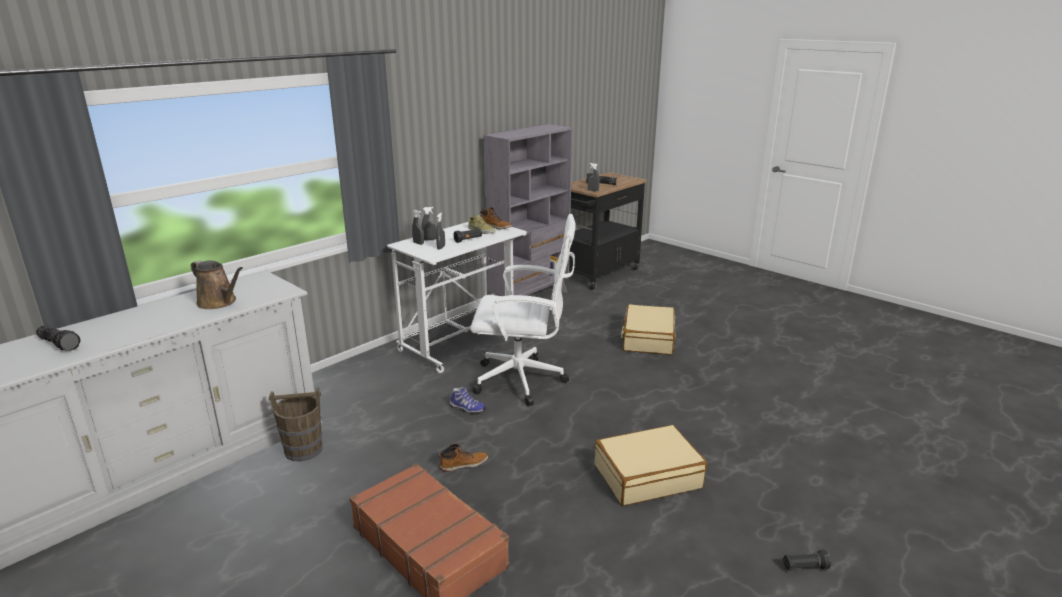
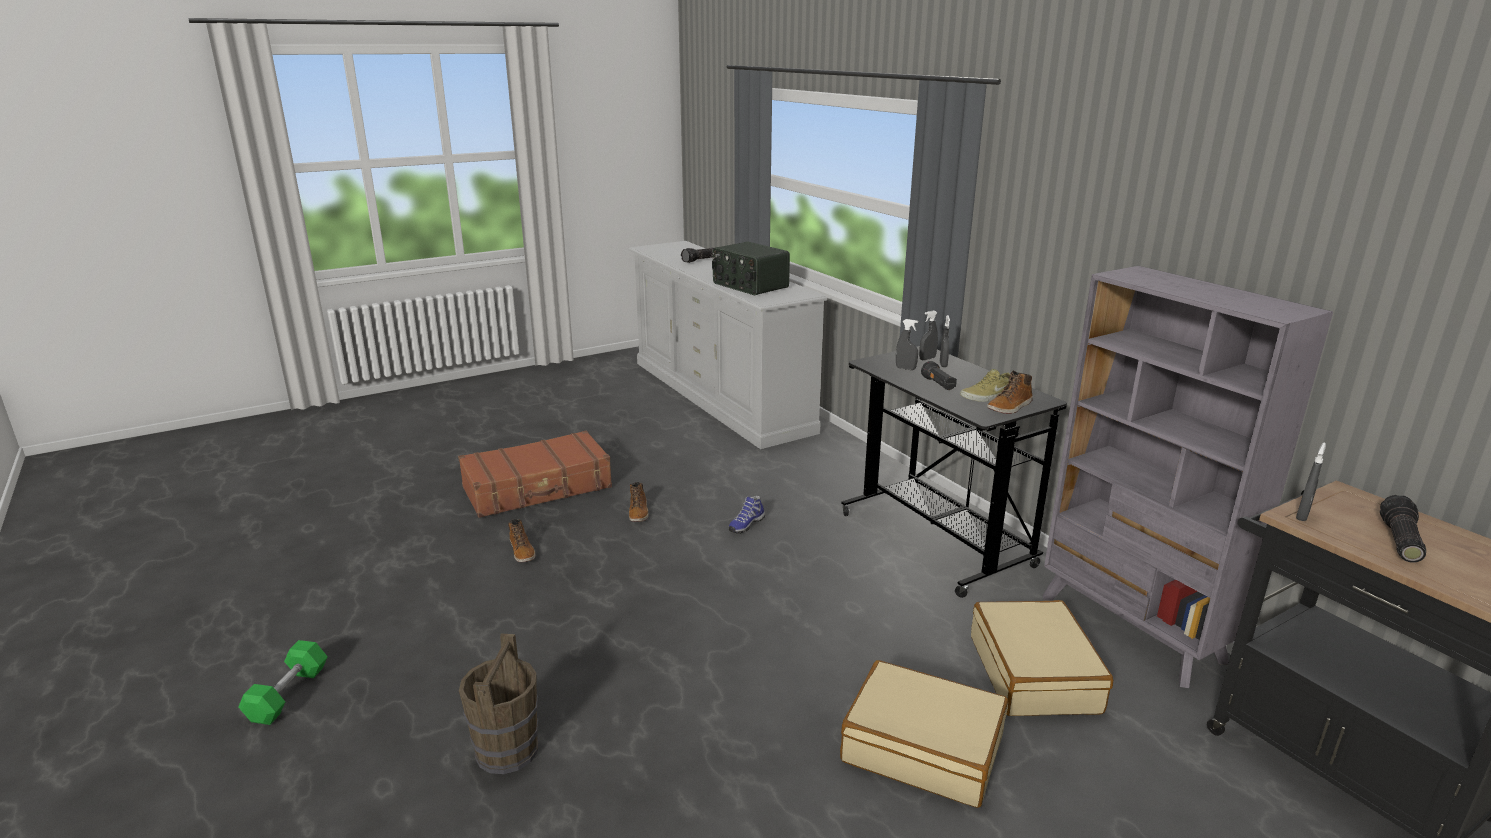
camera: 105 degrees right, 0 degrees up
brown watering can [191,260,243,309] -> radio [712,242,790,295]
brown bucket [269,387,323,461] -> brown bucket moved to [459,634,539,774]
white desk [387,222,527,373] -> black desk [841,346,1067,598]
white office chair [470,214,575,406] -> none
beige suitcase [595,425,707,506] -> beige suitcase moved to [971,600,1113,716]
black flashlight [783,550,831,571] -> green dumbbell [239,640,328,725]
none -> boot [508,519,536,562]

